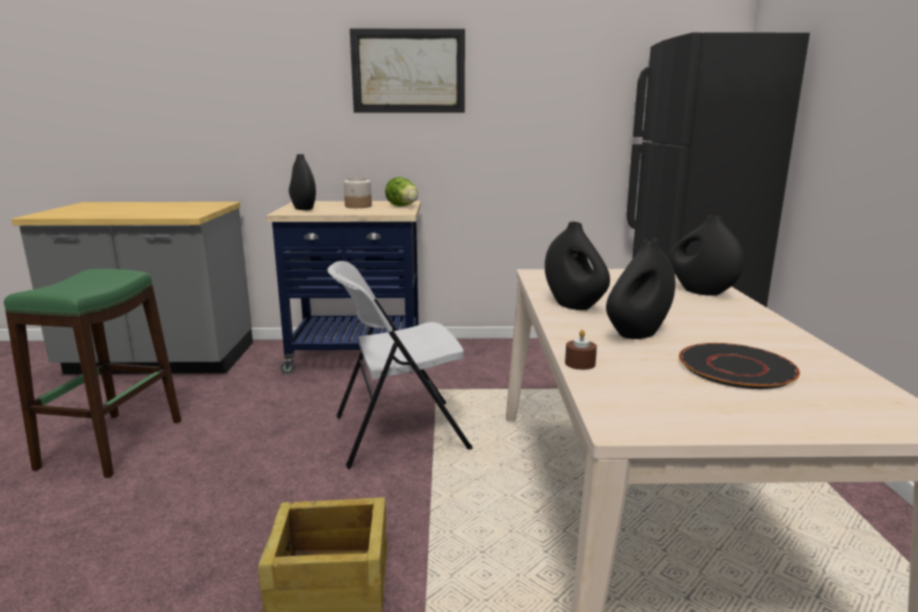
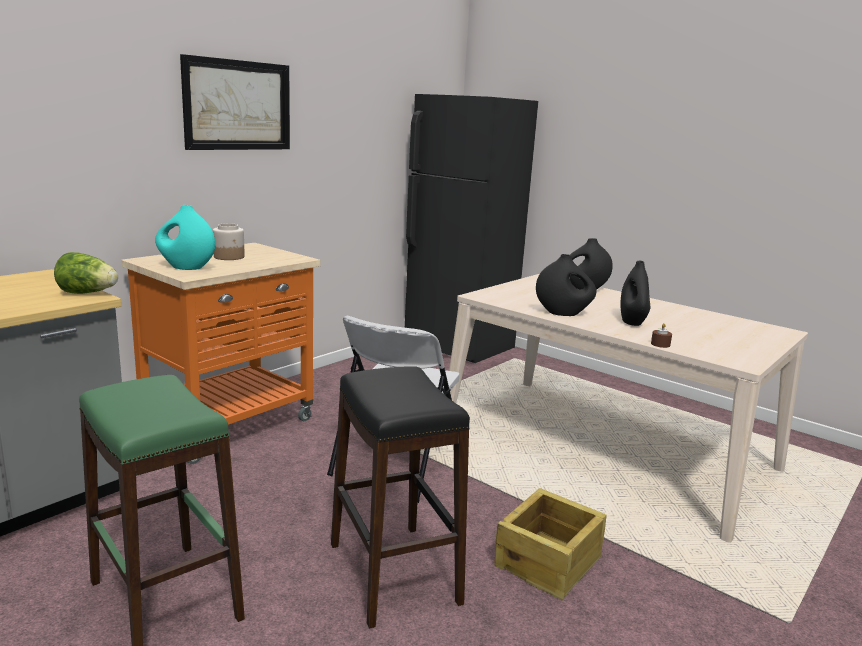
camera: 50 degrees left, 0 degrees up
blue cart [266,201,421,374] -> orange cart [121,243,320,464]
black vase [289,154,316,210] -> turquoise vase [155,205,215,270]
lettuce [385,177,418,206] -> lettuce moved to [54,252,118,294]
black plate [679,343,800,389] -> none
none -> black stool [331,366,470,629]

